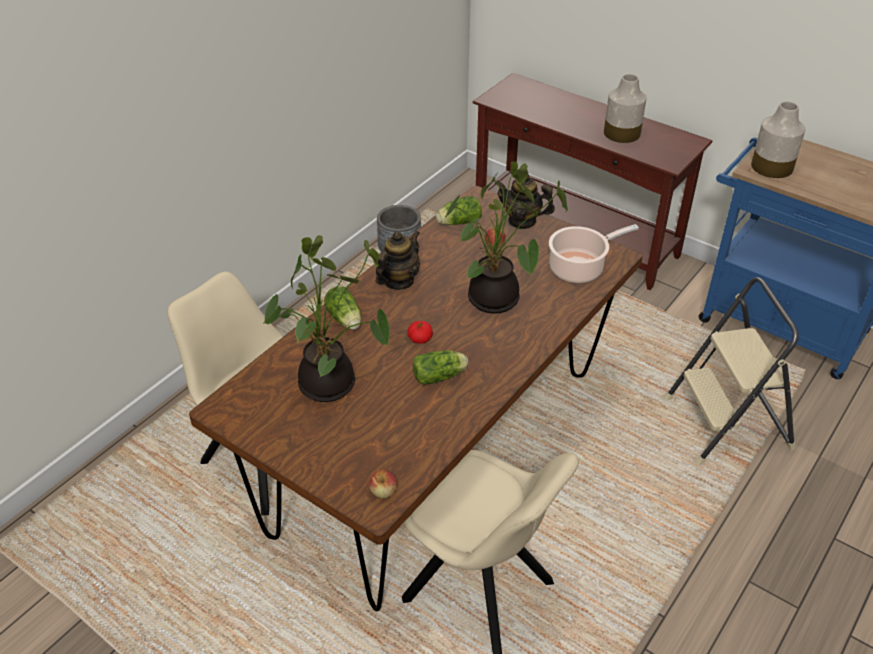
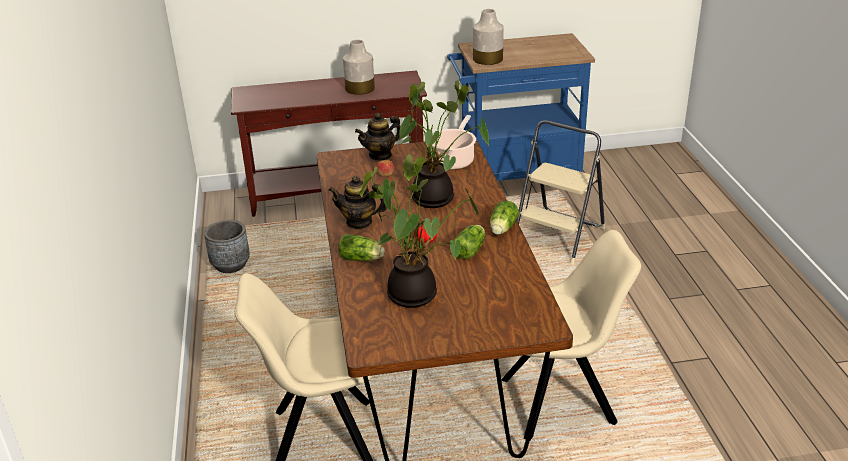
camera: 45 degrees left, 10 degrees down
apple [369,470,397,498] -> none
teapot [376,231,420,290] -> teapot turned 75 degrees counterclockwise [328,176,387,229]
lettuce [436,196,482,225] -> lettuce moved to [490,201,519,235]

